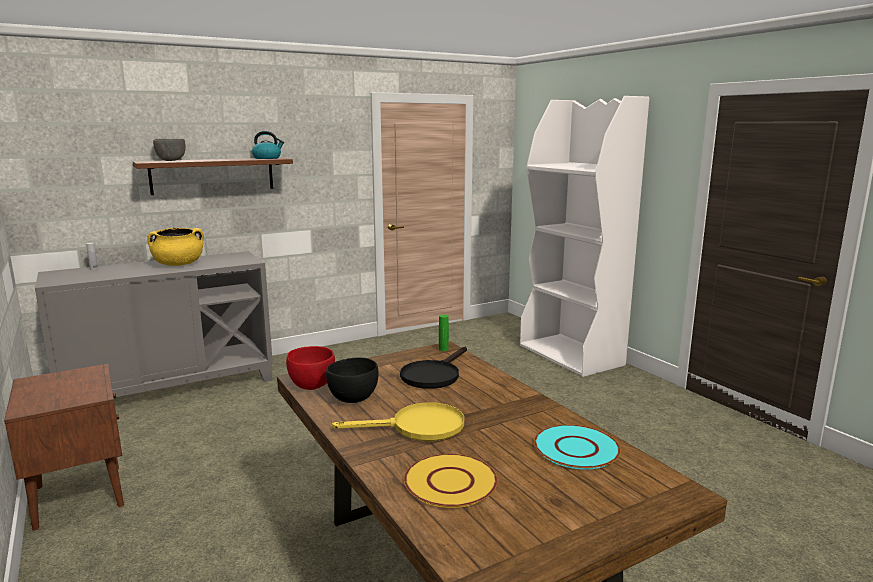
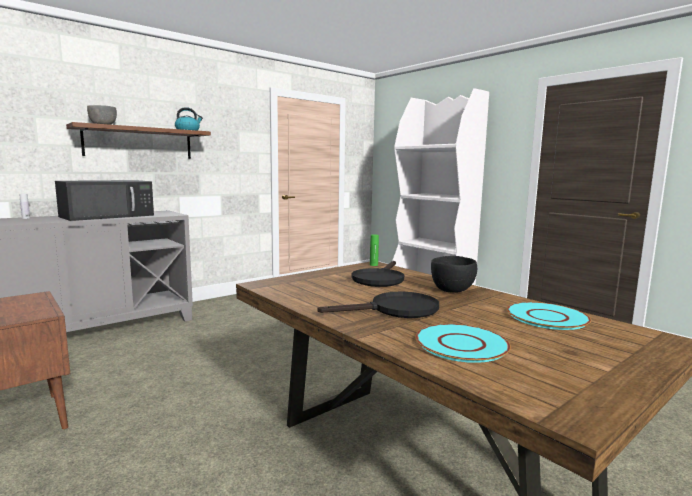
camera: 10 degrees left, 5 degrees down
yellow cooking pot [147,228,204,266] -> black microwave [55,180,154,221]
red bowl [286,346,335,390] -> none
black bowl [326,358,379,403] -> black bowl moved to [431,256,477,293]
yellow frying pan [332,402,464,441] -> black frying pan [318,292,439,318]
yellow plate [404,454,498,508] -> turquoise plate [415,324,511,363]

